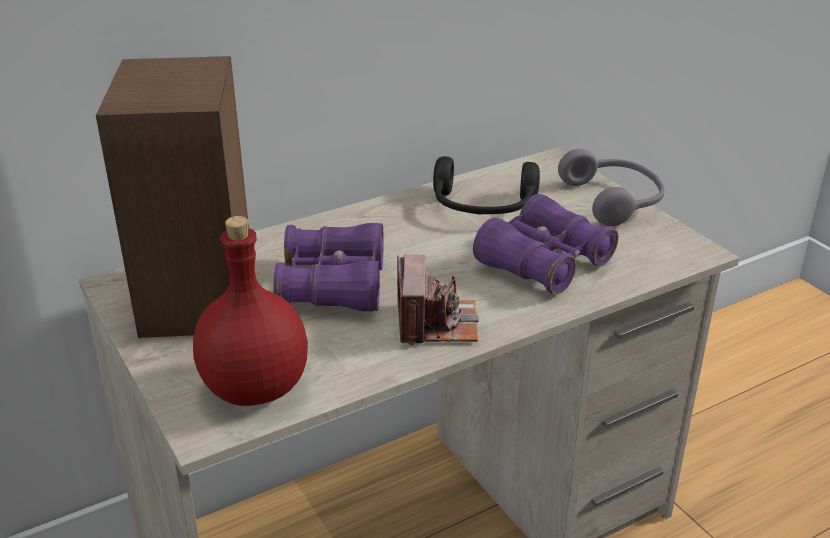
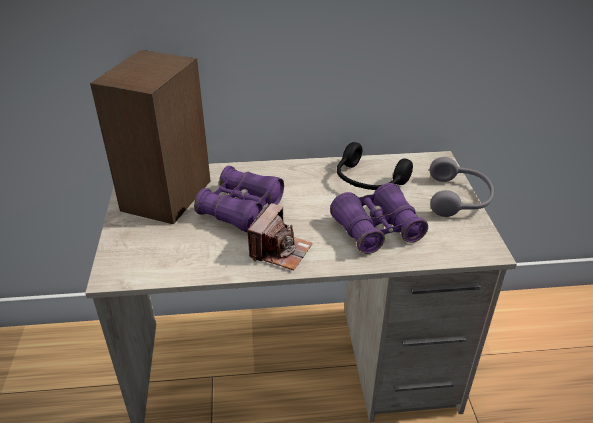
camera: 25 degrees right, 5 degrees up
red bottle [193,216,308,406] -> none

